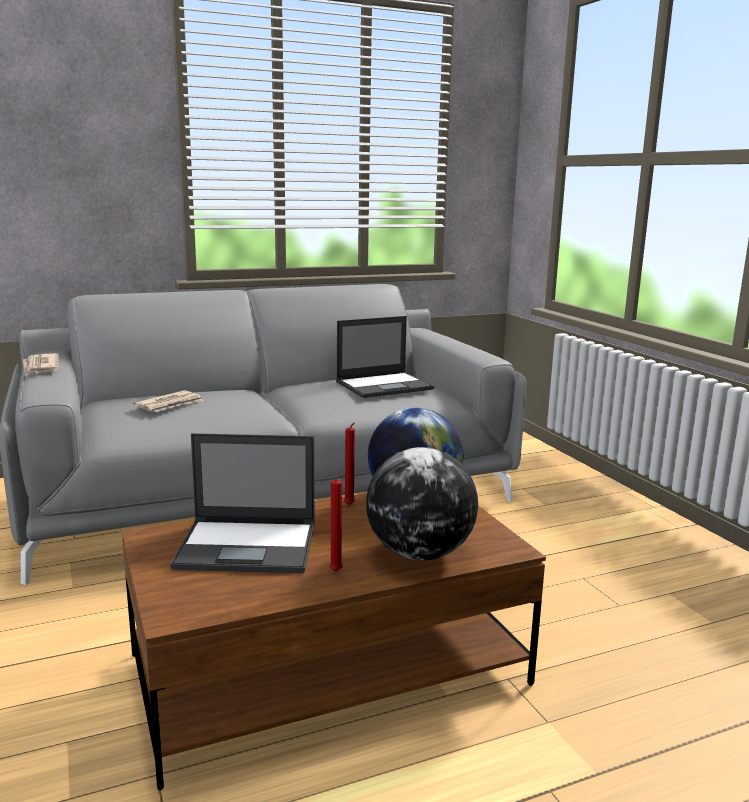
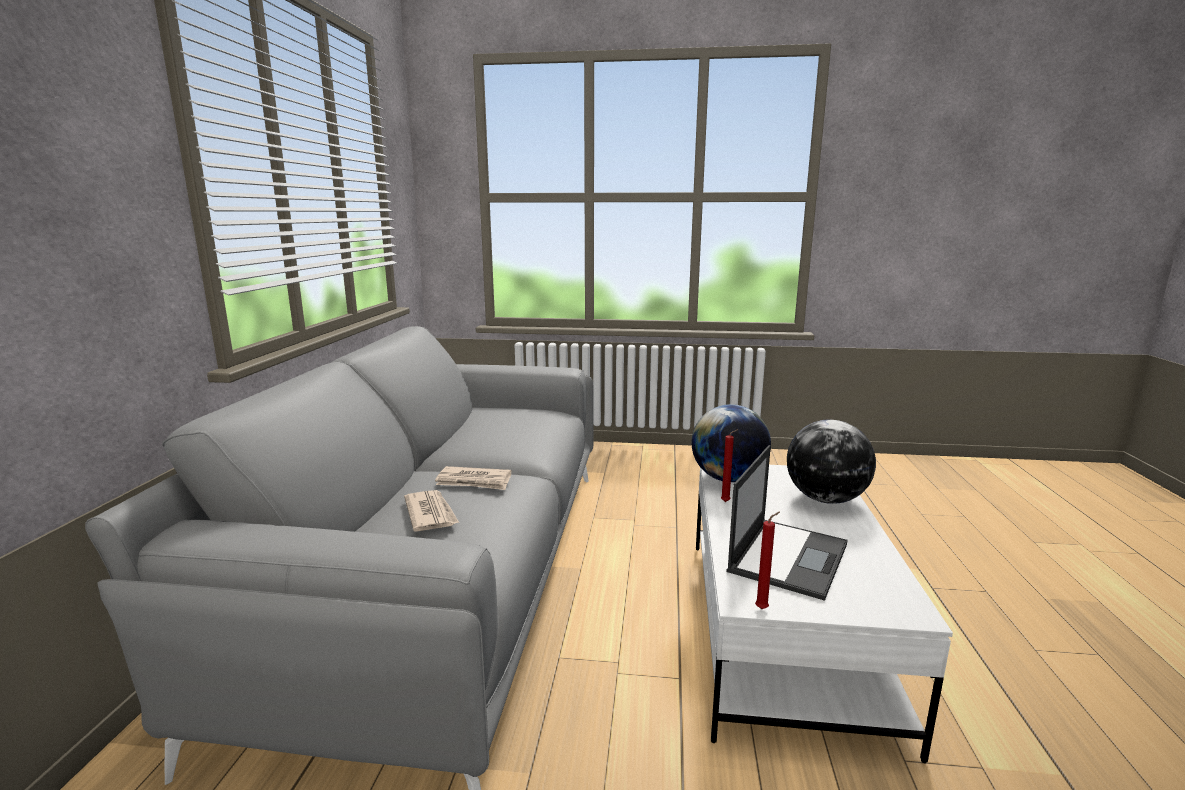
camera: 60 degrees left, 0 degrees up
newspaper [23,353,59,376] -> newspaper moved to [435,466,511,490]
brown coffee table [122,494,546,790] -> white coffee table [696,465,953,763]
red candle [329,474,345,571] -> red candle moved to [755,511,780,609]
laptop [336,316,434,398] -> none

